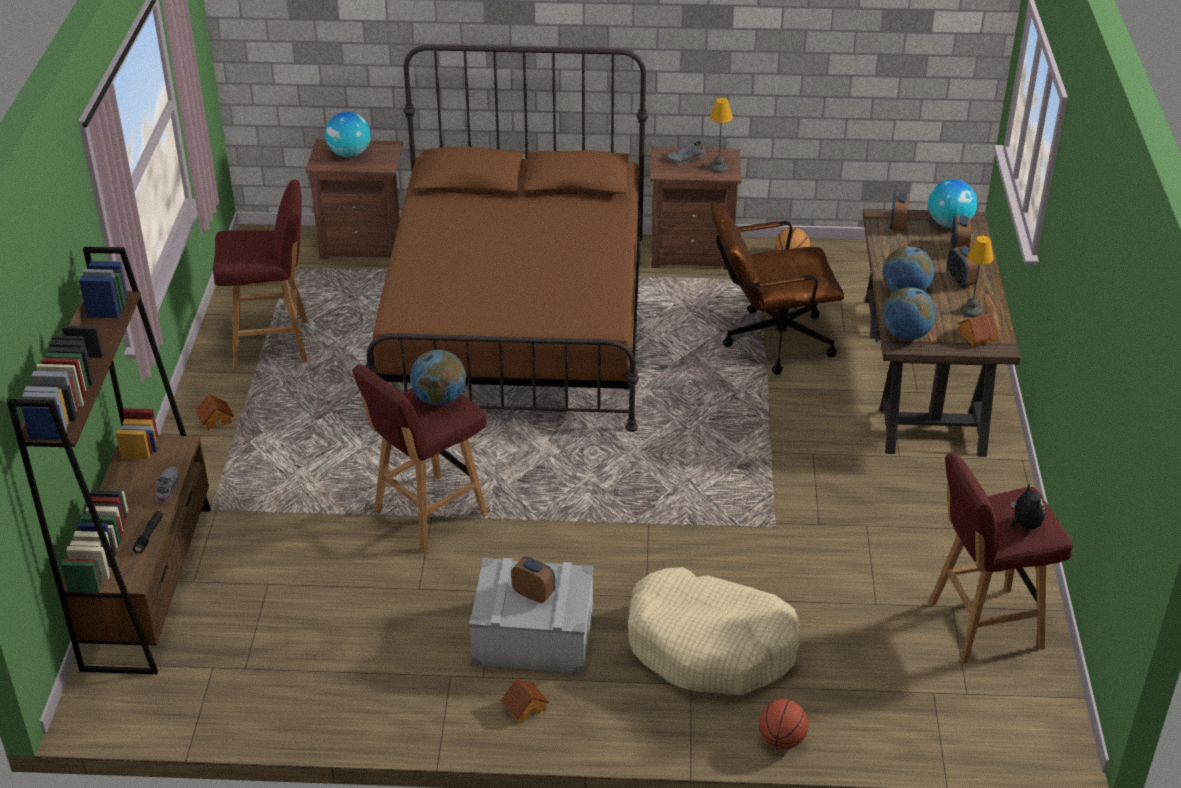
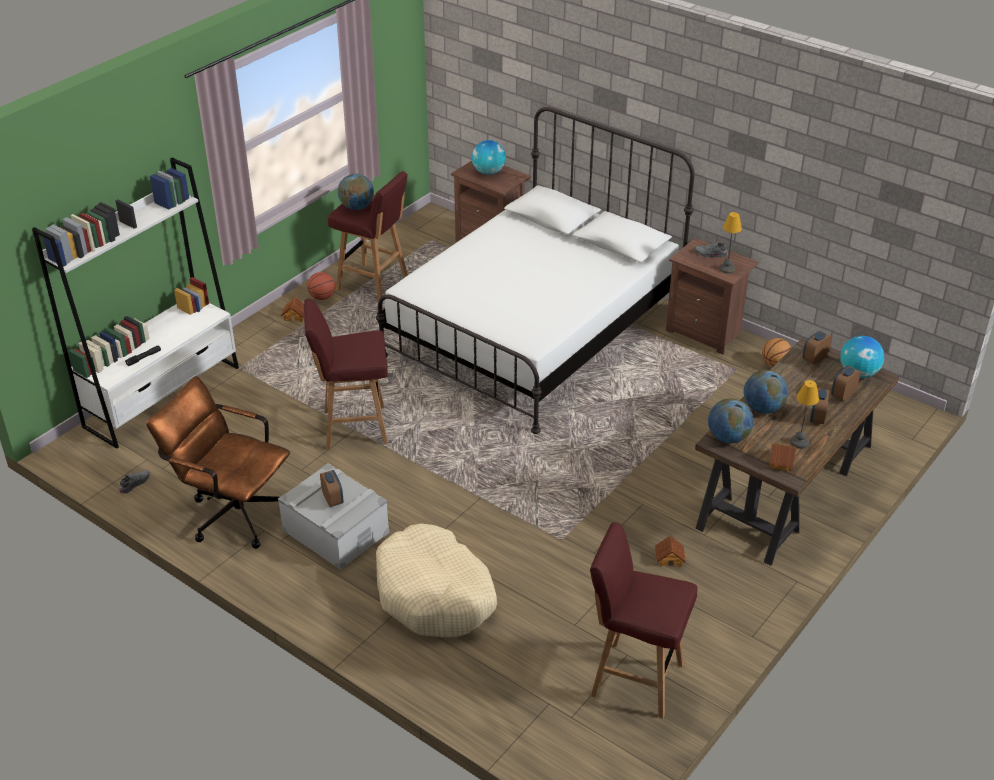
camera: 35 degrees right, 0 degrees up
brown bookcase [7,247,211,674] -> white bookcase [32,158,239,449]
grey shoe [155,466,179,503] -> grey shoe moved to [118,470,150,494]
brown bed [365,45,648,432] -> white bed [376,107,695,434]
globe [410,350,466,405] -> globe moved to [338,174,374,210]
toy house [501,678,549,723] -> toy house moved to [655,535,686,567]
brown office chair [711,202,844,375] -> brown office chair moved to [146,376,290,549]
basketball [759,699,808,749] -> basketball moved to [307,272,335,300]
plush toy [1011,483,1045,529] -> none

